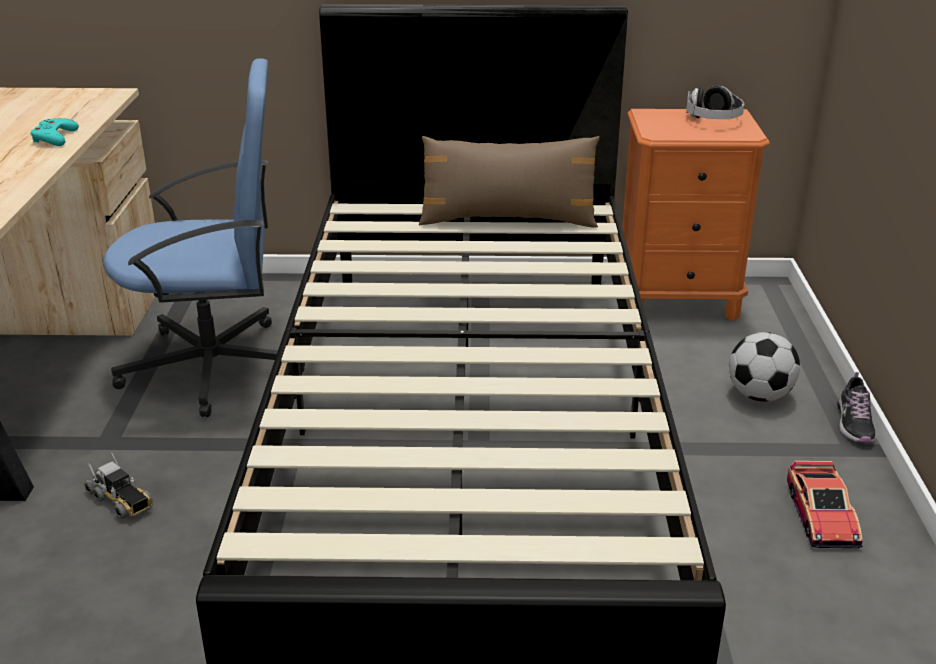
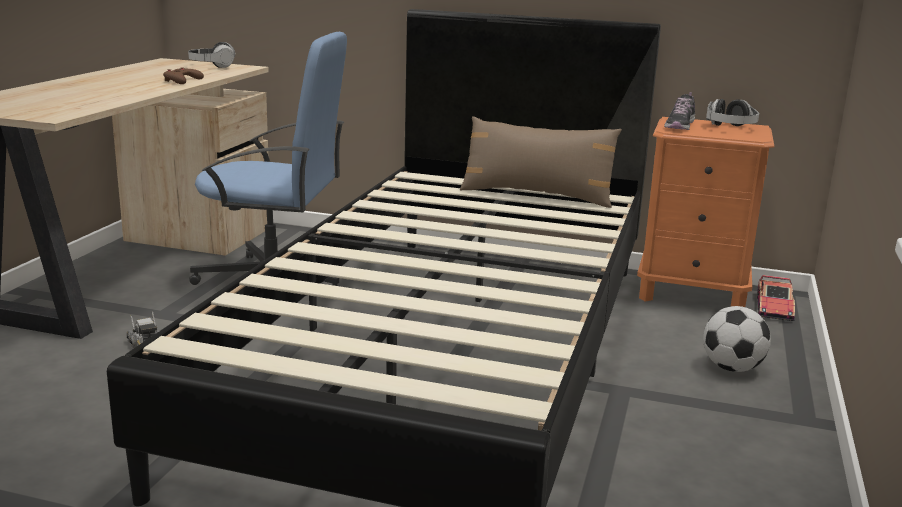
camera: 15 degrees right, 10 degrees down
turquoise game controller [30,118,79,146] -> brown game controller [163,67,204,84]
toy car [787,461,863,548] -> toy car moved to [757,275,795,321]
shoe [837,372,876,443] -> shoe moved to [664,92,695,130]
none -> headphones [188,42,235,68]

